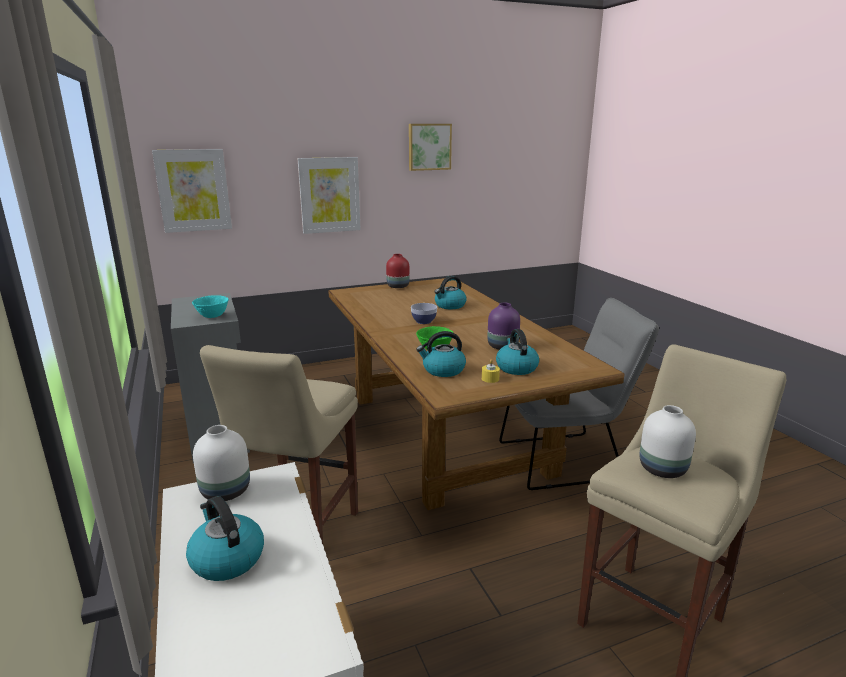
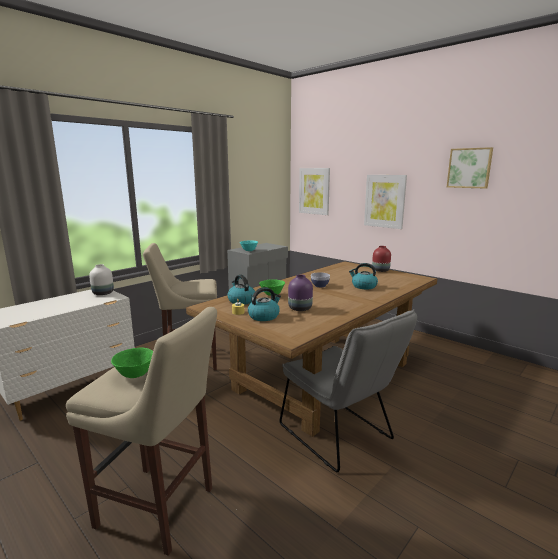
camera: 65 degrees right, 5 degrees down
kettle [186,496,264,581] -> none
white vase [639,405,696,478] -> green bowl [111,347,153,378]

